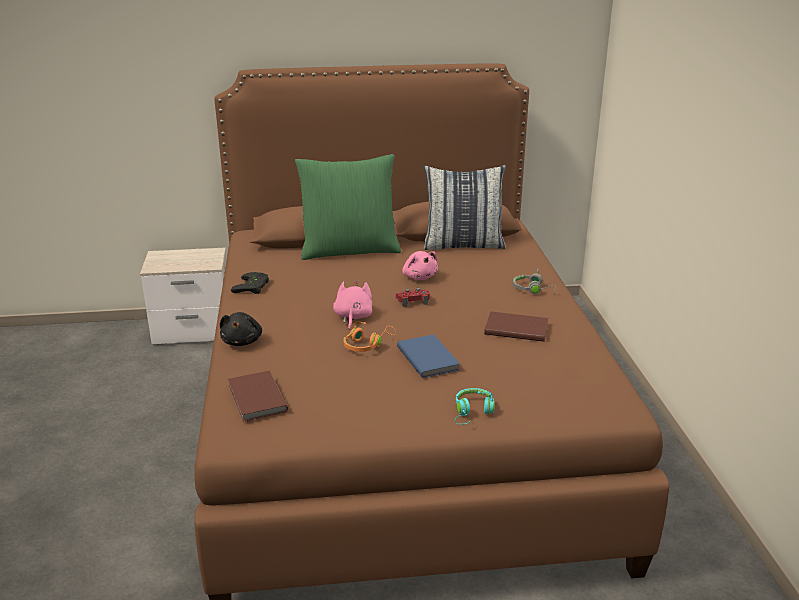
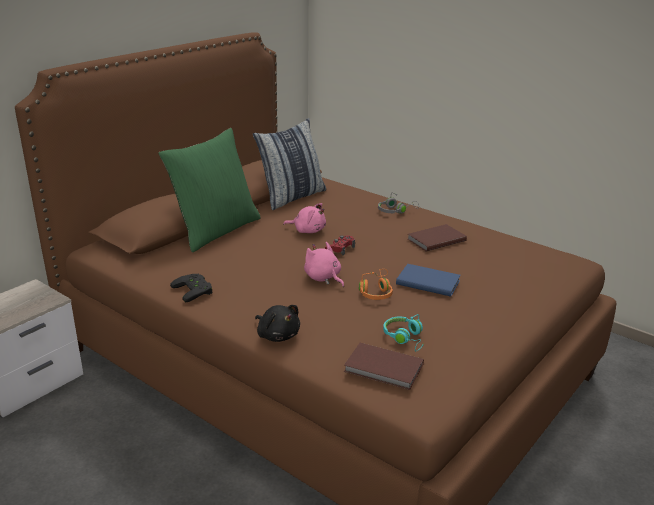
camera: 45 degrees left, 0 degrees up
turquoise headphones [455,388,495,424] -> turquoise headphones moved to [383,314,424,351]

